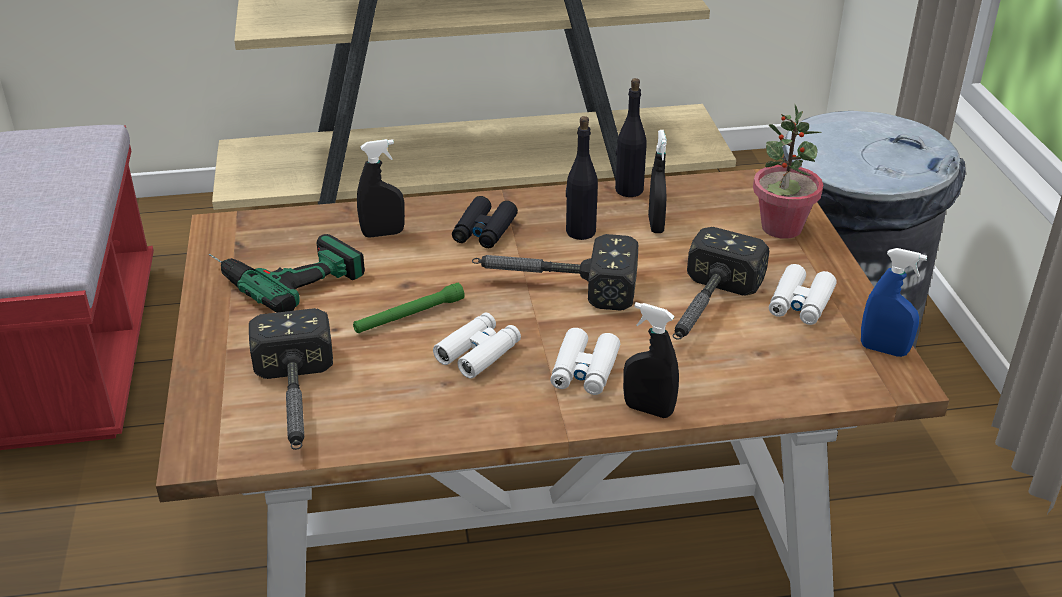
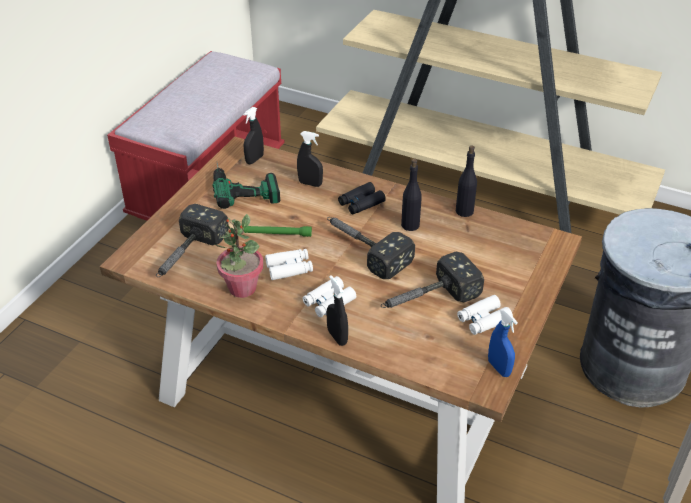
camera: 35 degrees right, 5 degrees up
black spray bottle [648,130,667,233] -> black spray bottle moved to [243,107,264,164]
potted plant [753,105,823,239] -> potted plant moved to [215,214,263,298]

